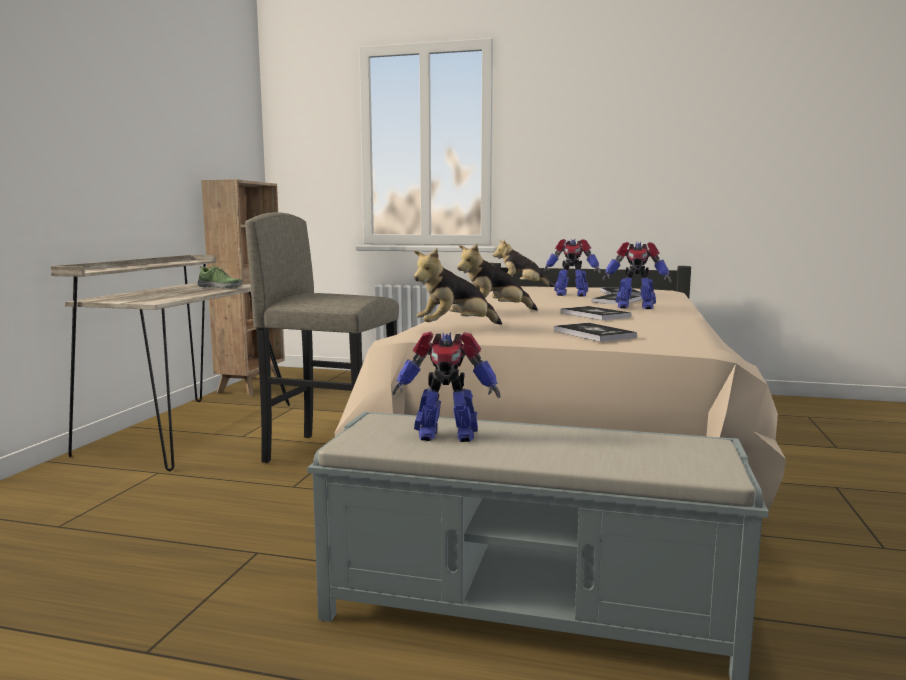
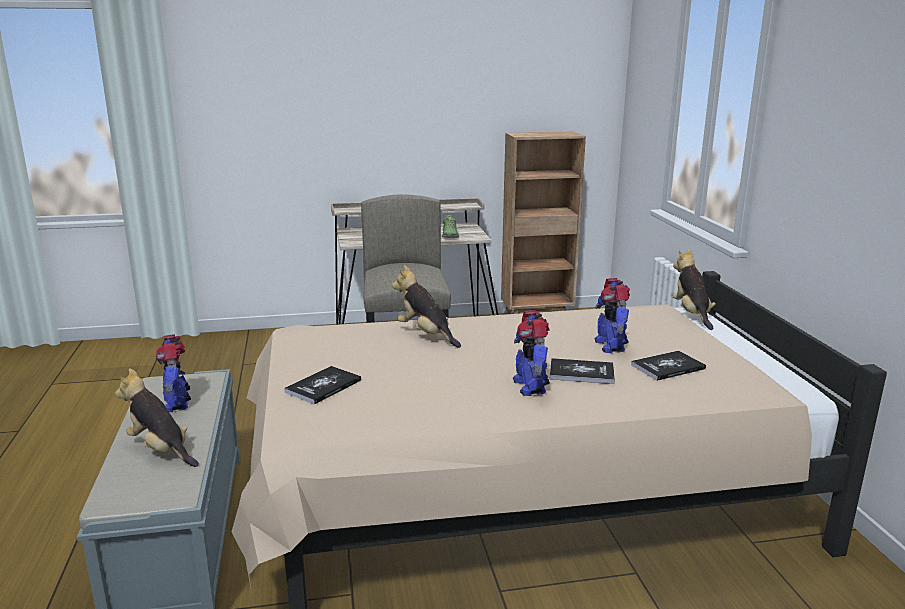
camera: 65 degrees right, 10 degrees up
plush toy [414,248,502,325] -> plush toy moved to [115,368,199,467]
book [560,306,631,320] -> none

